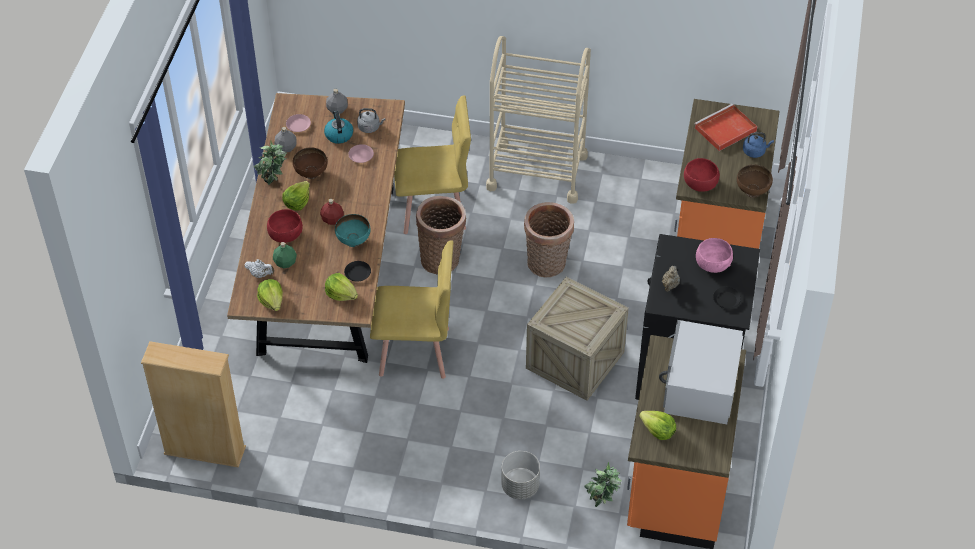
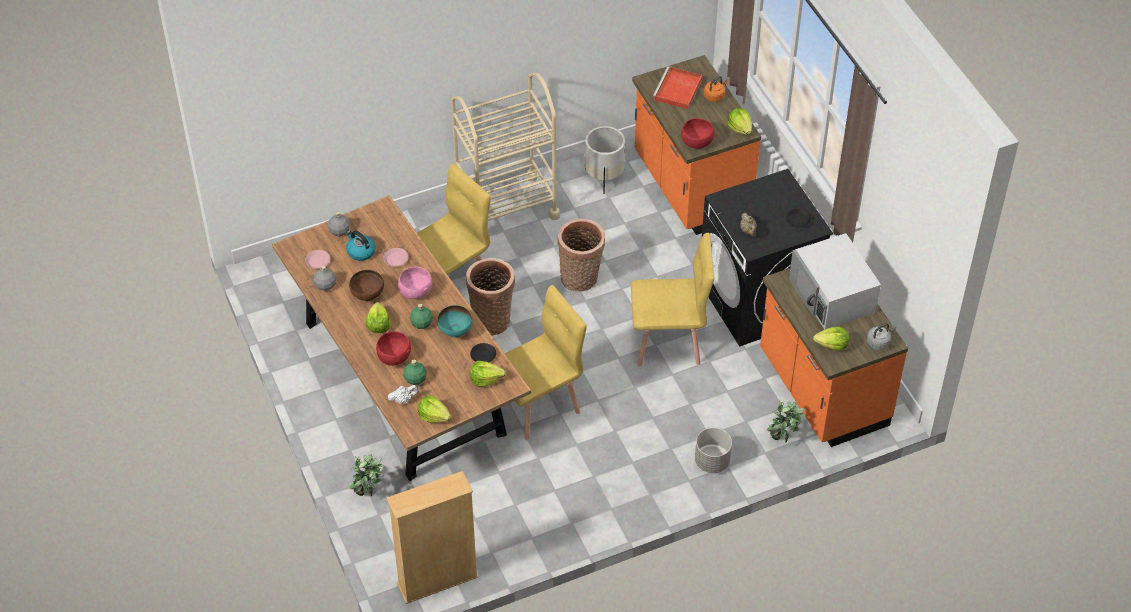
camera: 35 degrees left, 0 degrees up
potted plant [254,141,287,185] -> potted plant moved to [349,454,384,496]
red bottle [320,199,344,225] -> green bottle [410,304,433,329]
grey kettle [357,108,385,133] -> grey kettle moved to [867,323,896,350]
crate [526,277,629,401] -> yellow chair [631,233,714,366]
pink bowl [696,238,733,273] -> pink bowl moved to [398,266,432,299]
brown bowl [737,164,773,198] -> lettuce [727,108,752,135]
blue kettle [743,132,774,158] -> orange kettle [704,76,729,102]
none -> white planter [585,126,625,194]

